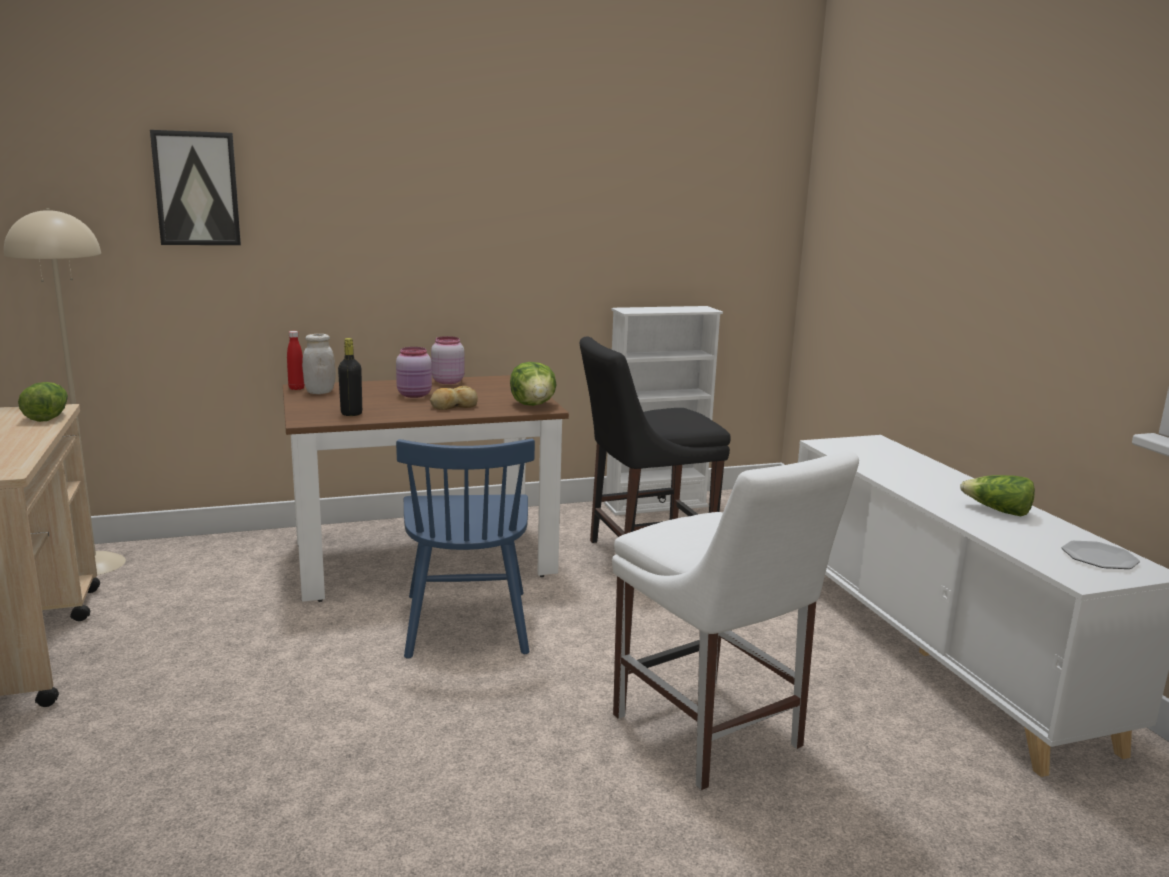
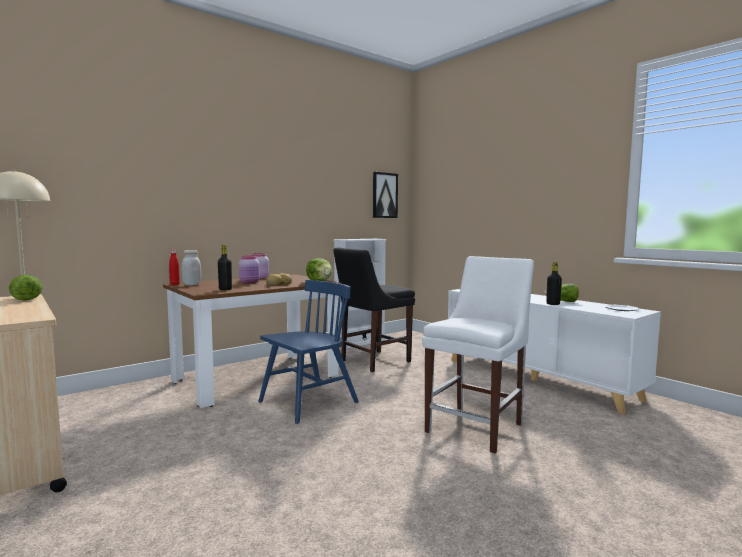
camera: 20 degrees left, 10 degrees down
picture [150,130,241,245] -> picture moved to [373,172,398,218]
blue chair [396,438,535,659] -> blue chair turned 105 degrees counterclockwise [258,280,359,424]
white chair [612,451,859,790] -> white chair turned 90 degrees counterclockwise [422,256,534,454]
none -> black bottle [546,262,562,305]

